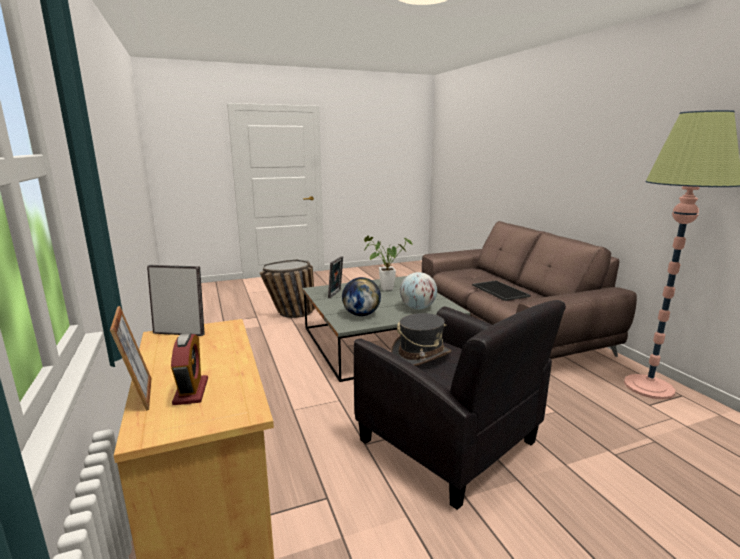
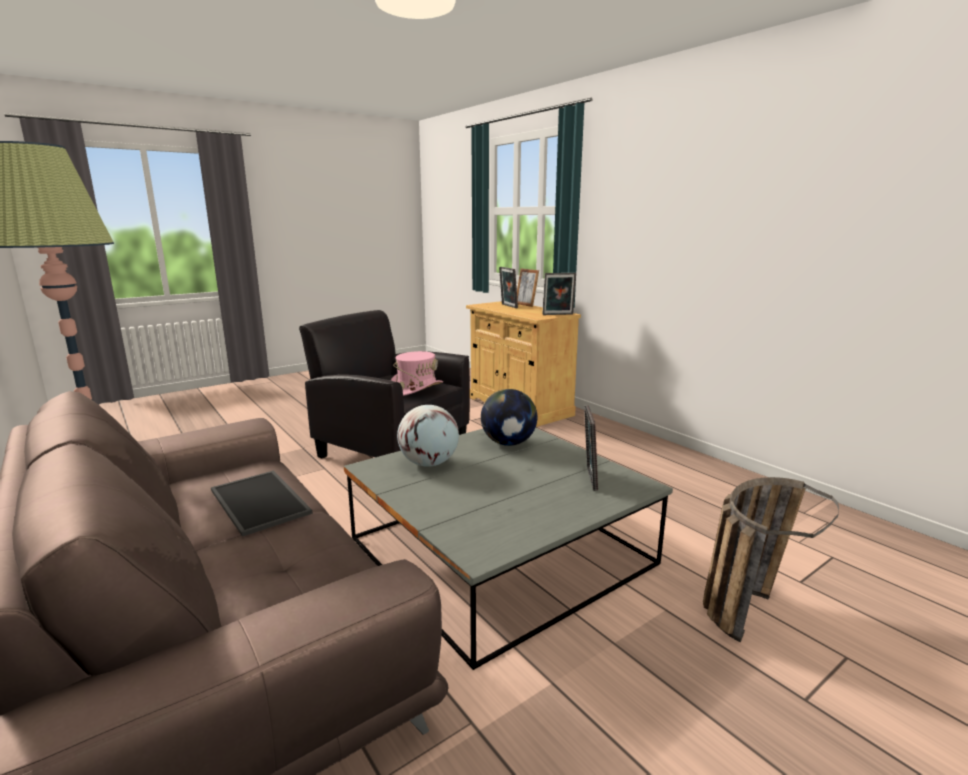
camera: 165 degrees right, 0 degrees up
alarm clock [171,333,208,405] -> picture frame [499,267,518,308]
potted plant [364,235,413,291] -> none
grey hat [391,313,451,366] -> pink hat [391,351,443,396]

